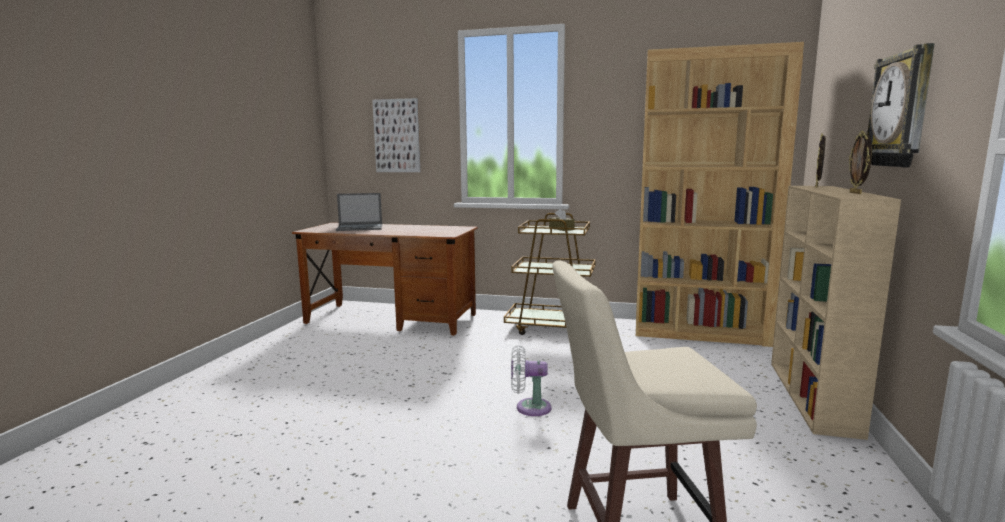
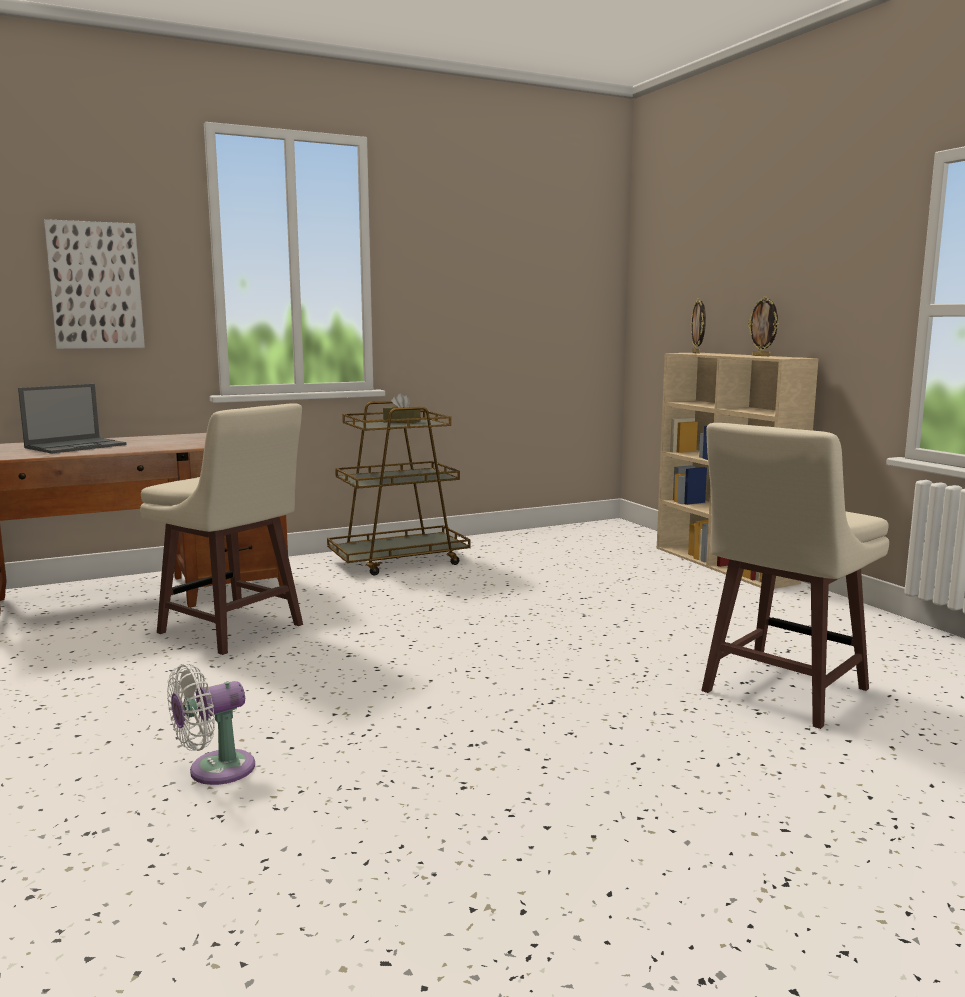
camera: 40 degrees left, 0 degrees up
white fan [511,345,551,416] -> white fan moved to [167,664,255,785]
brown bookcase [636,42,804,347] -> none
wall clock [867,43,935,167] -> none
none -> beige stool [140,403,303,655]

